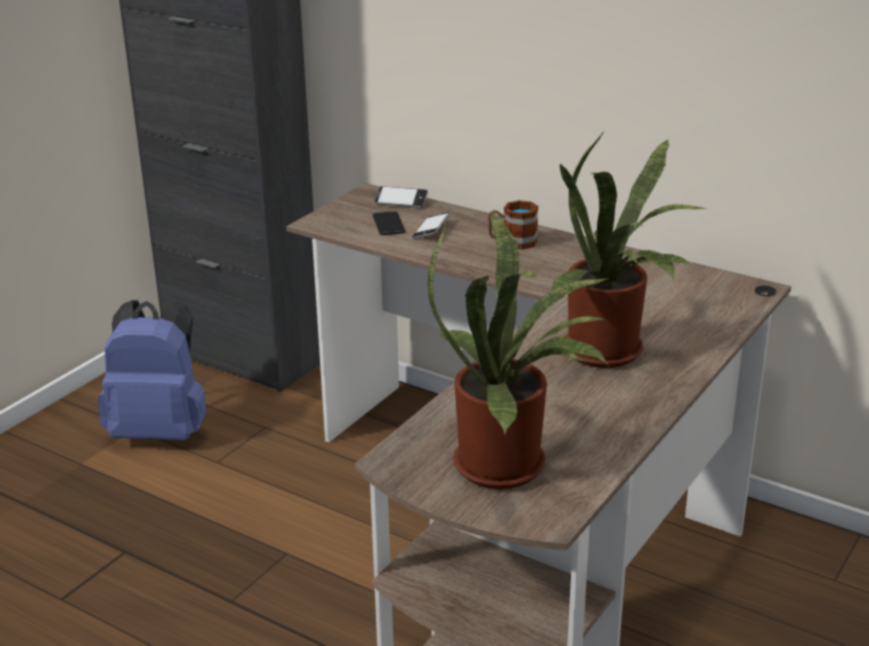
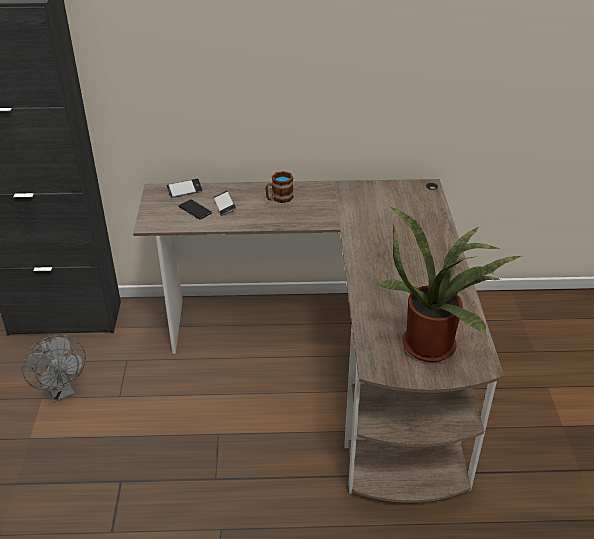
camera: 35 degrees left, 10 degrees up
blue backpack [98,300,207,440] -> grey fan [22,335,86,402]
potted plant [551,132,709,368] -> none

